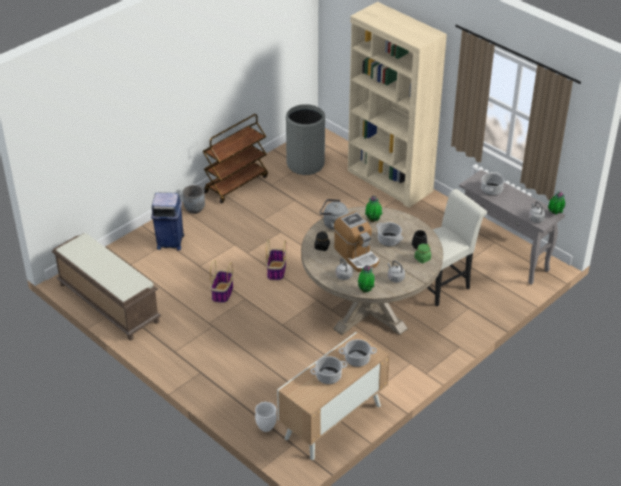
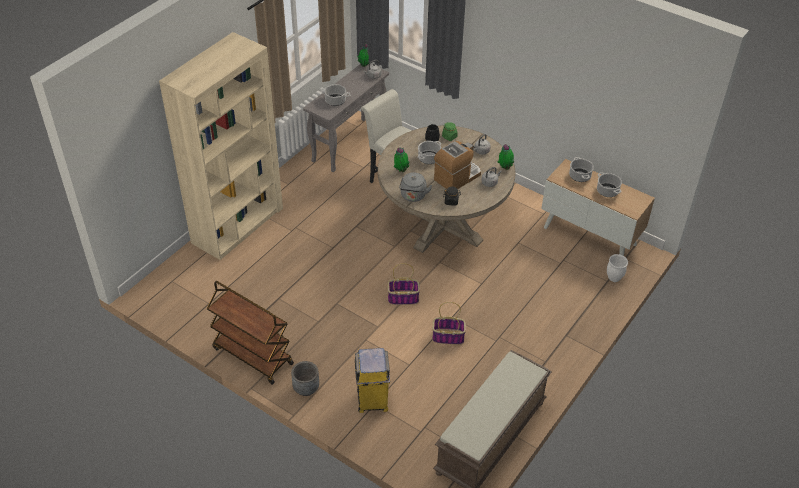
camera: 100 degrees left, 5 degrees up
blue trash can [151,192,184,250] -> yellow trash can [355,348,390,413]
grey trash can [286,104,325,175] -> none

